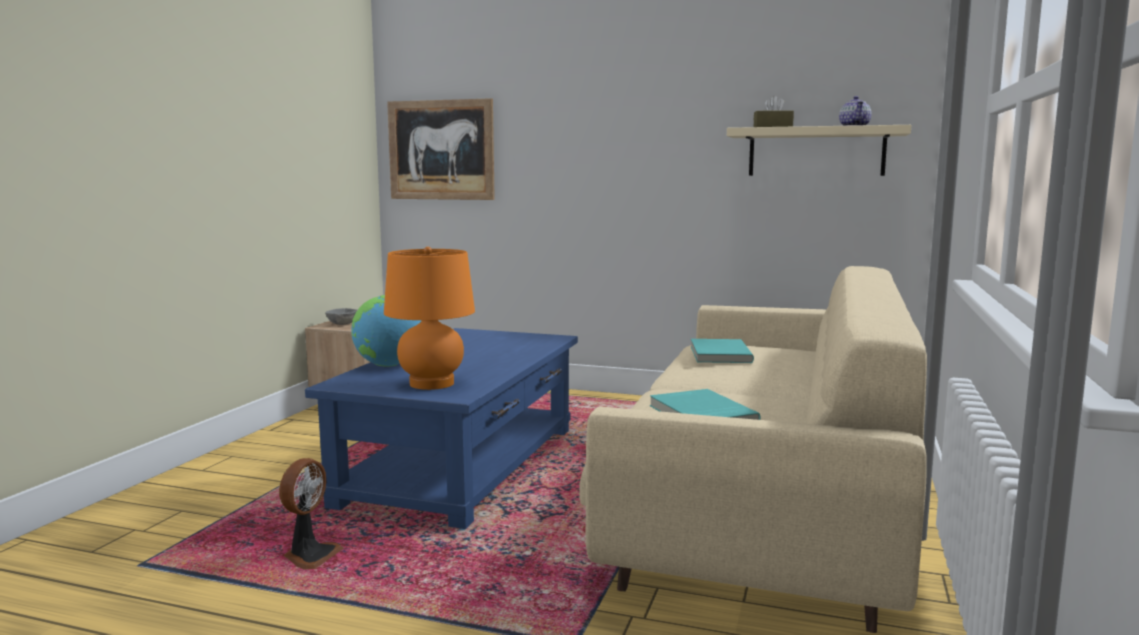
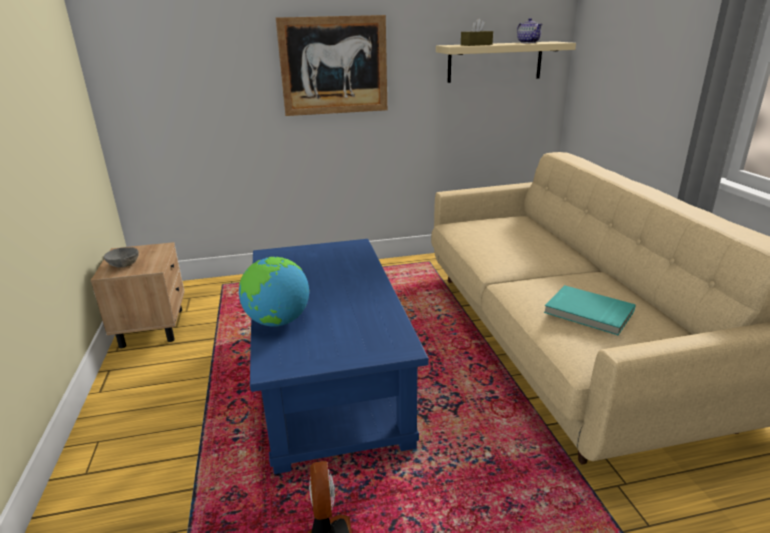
camera: 30 degrees left, 15 degrees up
orange table lamp [384,247,475,390] -> none
picture [387,98,495,200] -> picture moved to [276,15,387,116]
turquoise book [691,339,754,363] -> none

